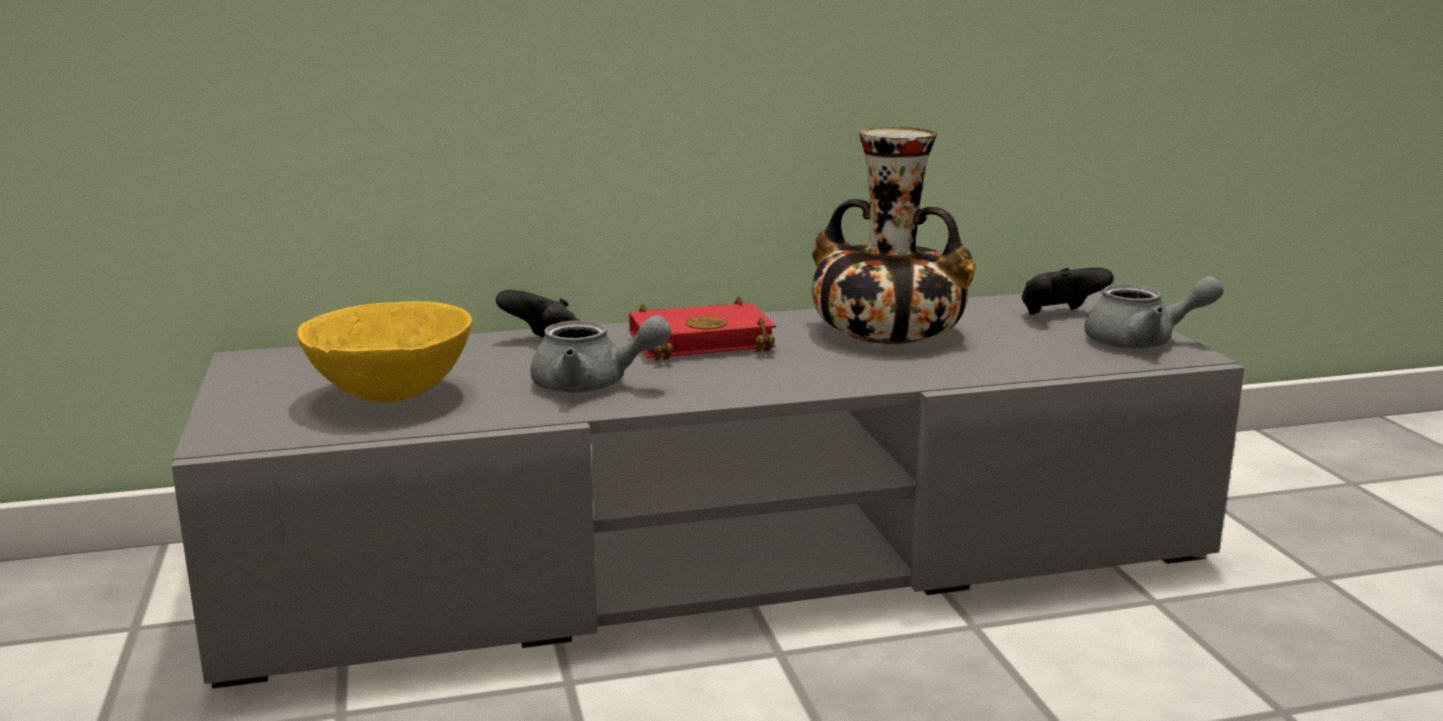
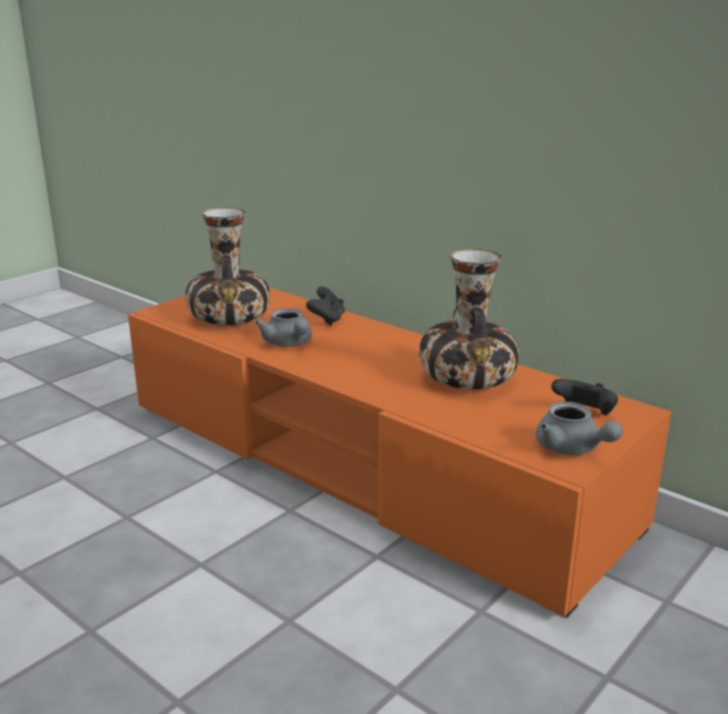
camera: 55 degrees right, 5 degrees up
grey tv stand [172,292,1244,688] -> orange tv stand [128,288,671,618]
yellow bowl [297,301,472,403] -> vase [185,207,270,326]
red book [629,297,776,361] -> none

